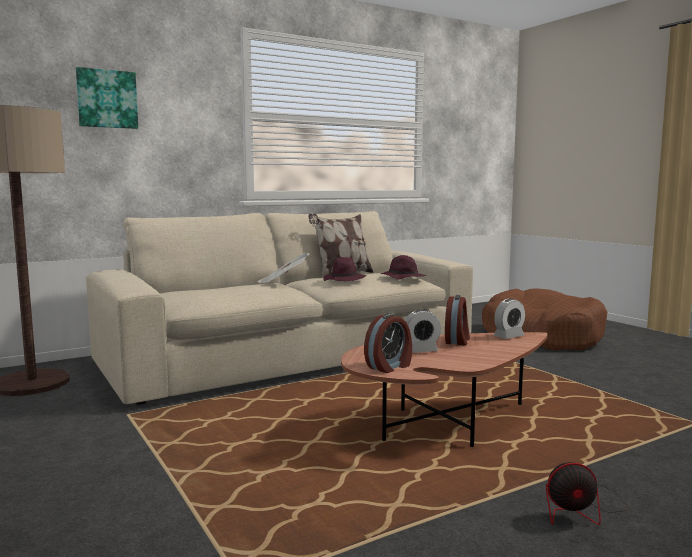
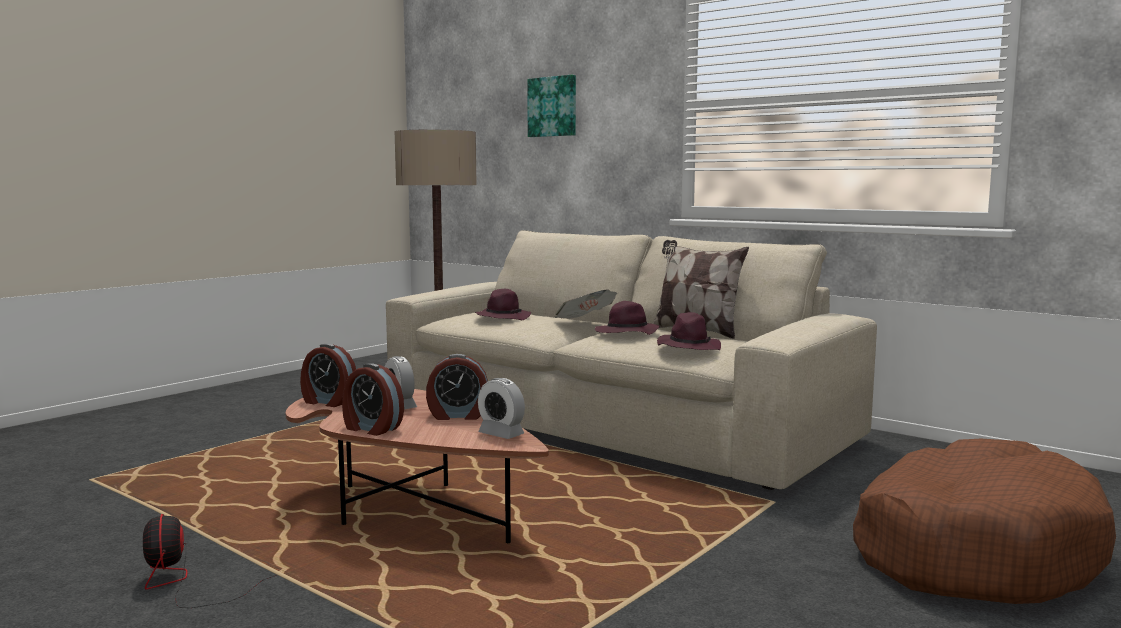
camera: 70 degrees right, 0 degrees up
none -> alarm clock [342,363,404,436]
none -> purple hat [475,289,531,320]

